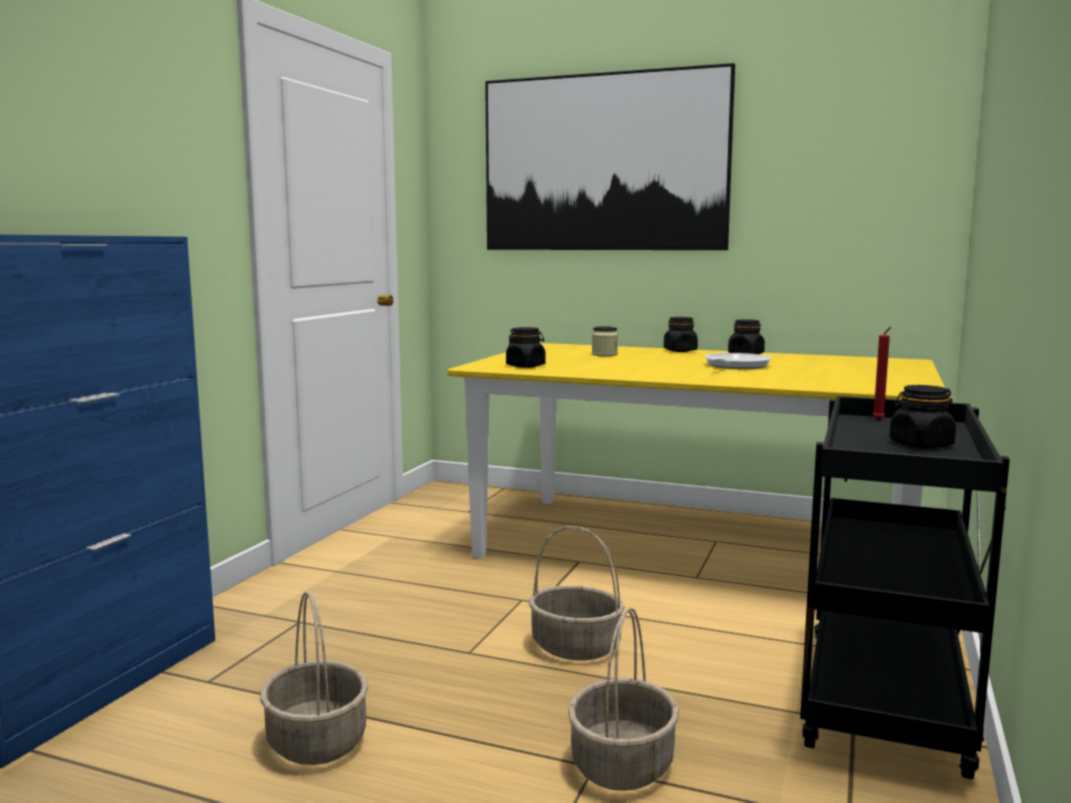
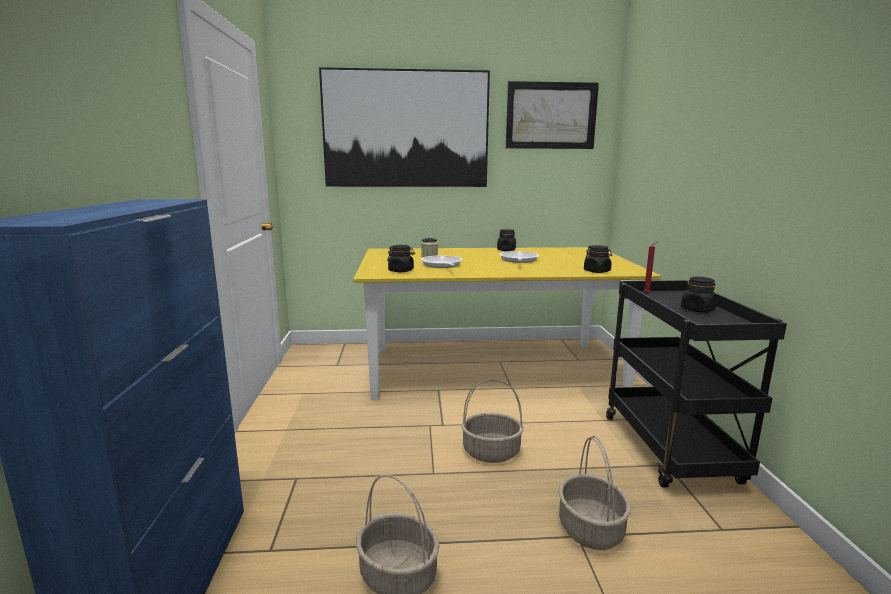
camera: 25 degrees left, 5 degrees up
black jar [664,317,698,352] -> black jar moved to [584,245,612,273]
none -> frying pan [421,255,463,268]
none -> picture [506,81,599,149]

